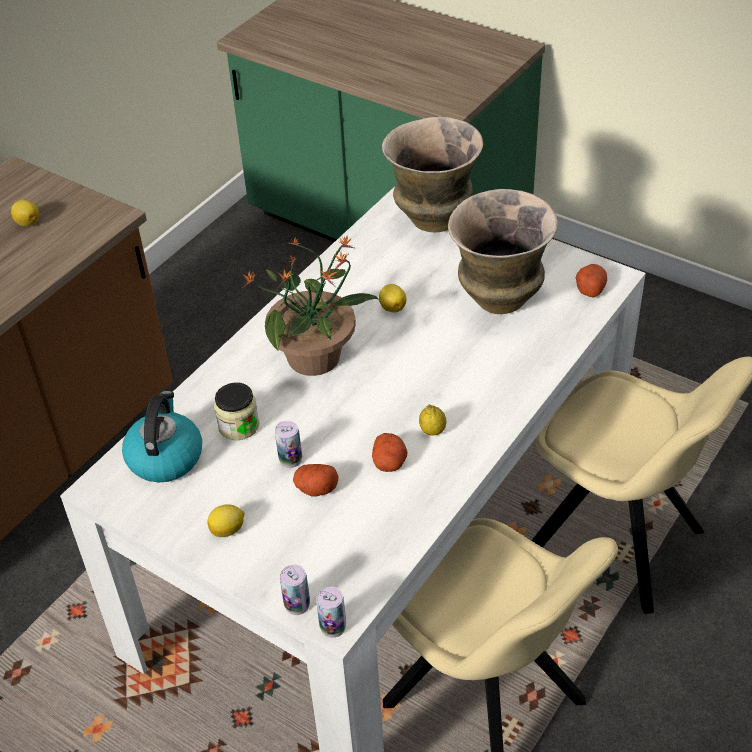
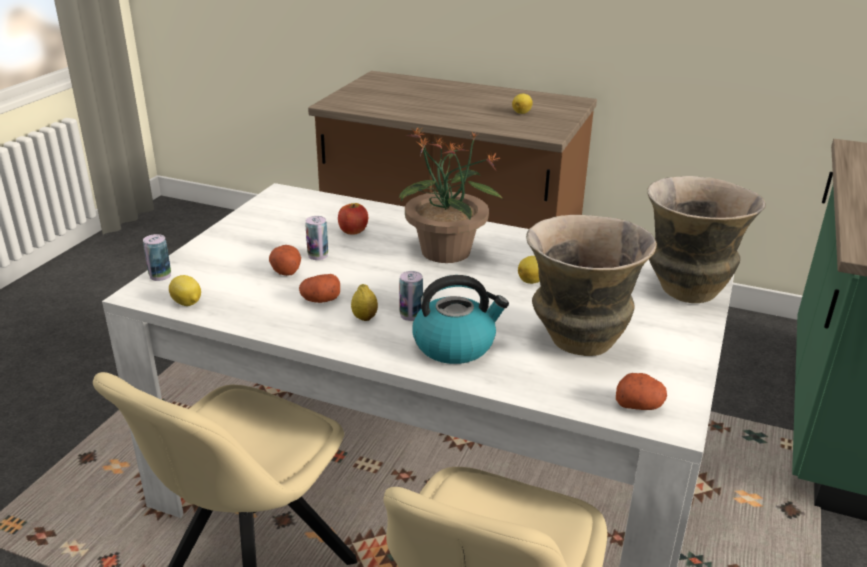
camera: 75 degrees right, 15 degrees down
kettle [122,391,202,482] -> kettle moved to [413,275,509,364]
lemon [207,504,245,537] -> lemon moved to [169,275,201,306]
jar [214,383,259,440] -> apple [338,203,368,235]
can [316,587,346,638] -> can moved to [399,271,423,321]

